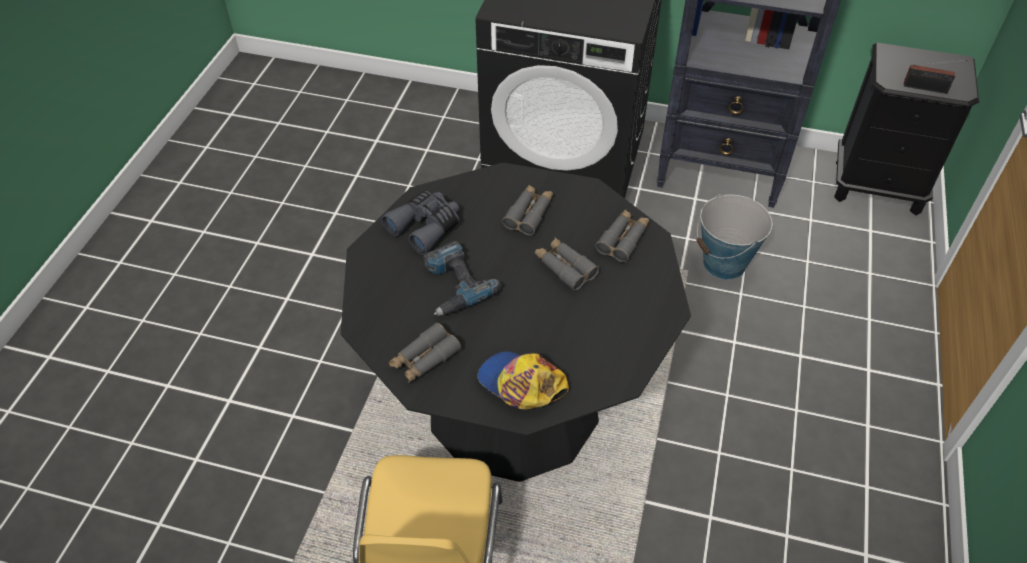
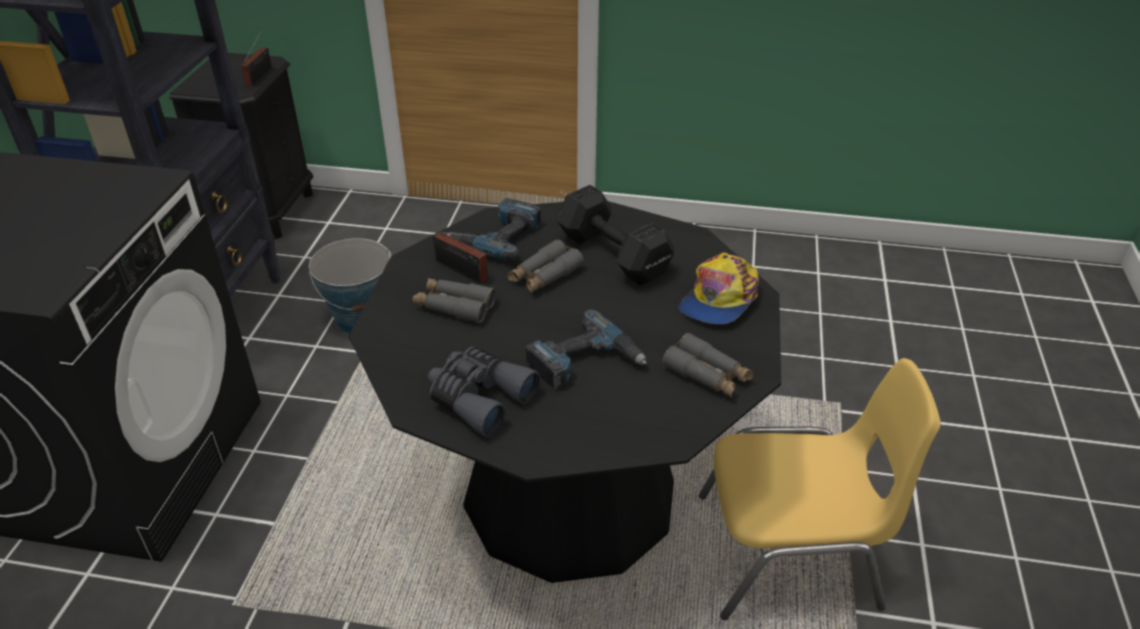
camera: 95 degrees left, 10 degrees down
grey binoculars [595,209,649,262] -> power drill [446,198,541,262]
none -> radio [433,232,489,284]
none -> black dumbbell [557,185,674,286]

